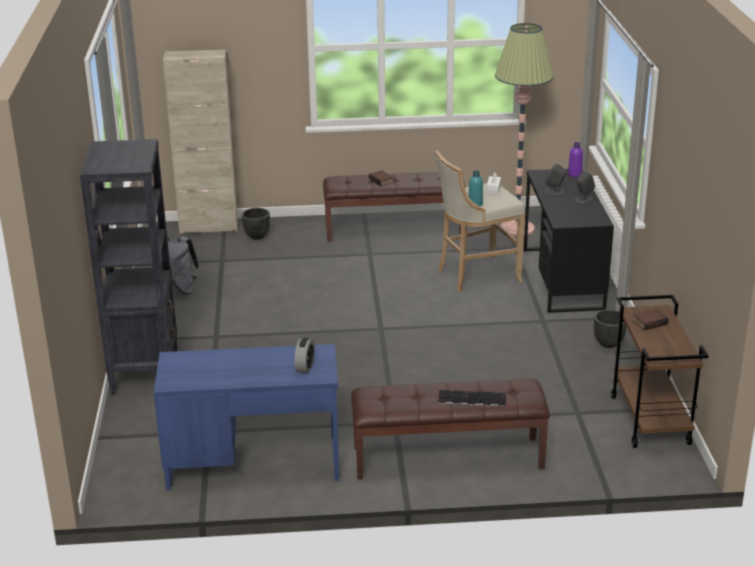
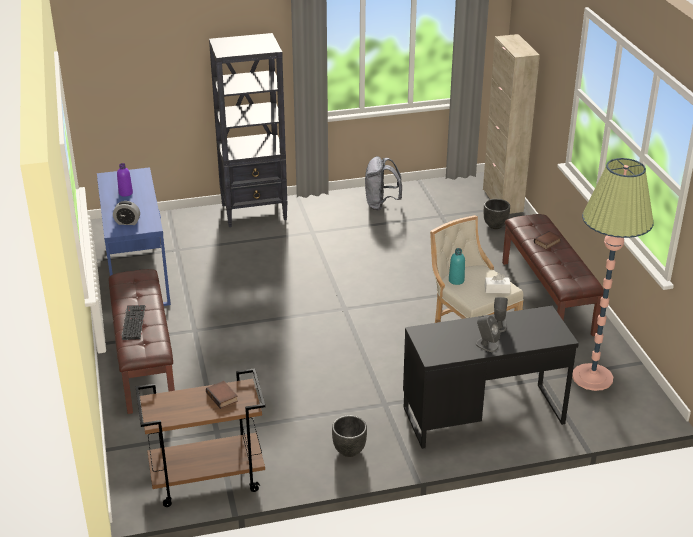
camera: 80 degrees right, 5 degrees up
purple bottle [568,142,583,177] -> purple bottle moved to [117,163,133,197]

